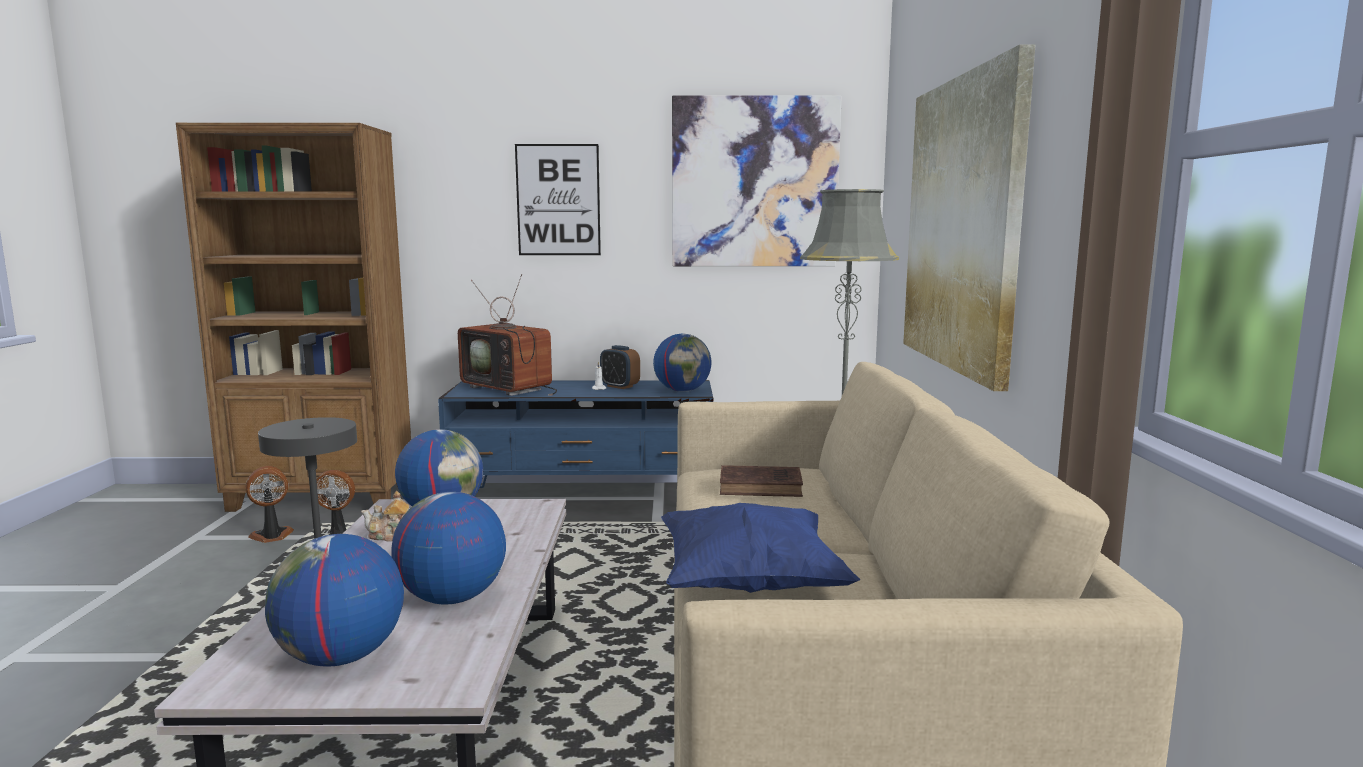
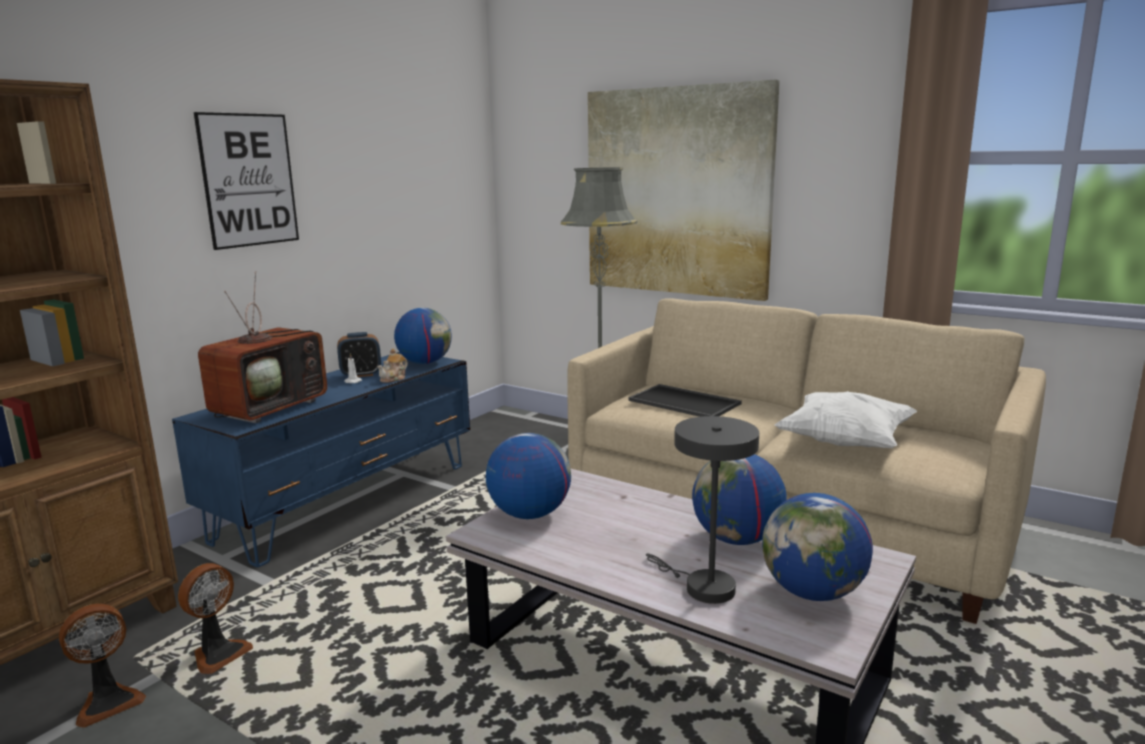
camera: 55 degrees left, 5 degrees up
fan [246,466,294,543] -> fan turned 135 degrees counterclockwise [59,604,146,728]
teapot [361,491,409,542] -> teapot moved to [377,349,408,383]
television [458,274,557,396] -> television turned 45 degrees counterclockwise [198,272,327,423]
blue pillow [661,503,860,593] -> white pillow [775,391,917,448]
picture [672,95,842,266] -> none
brown book [720,465,803,497] -> tray [628,384,742,417]

